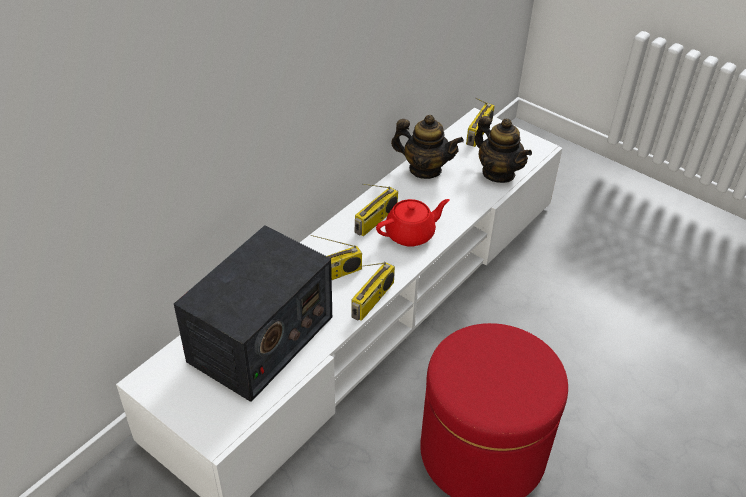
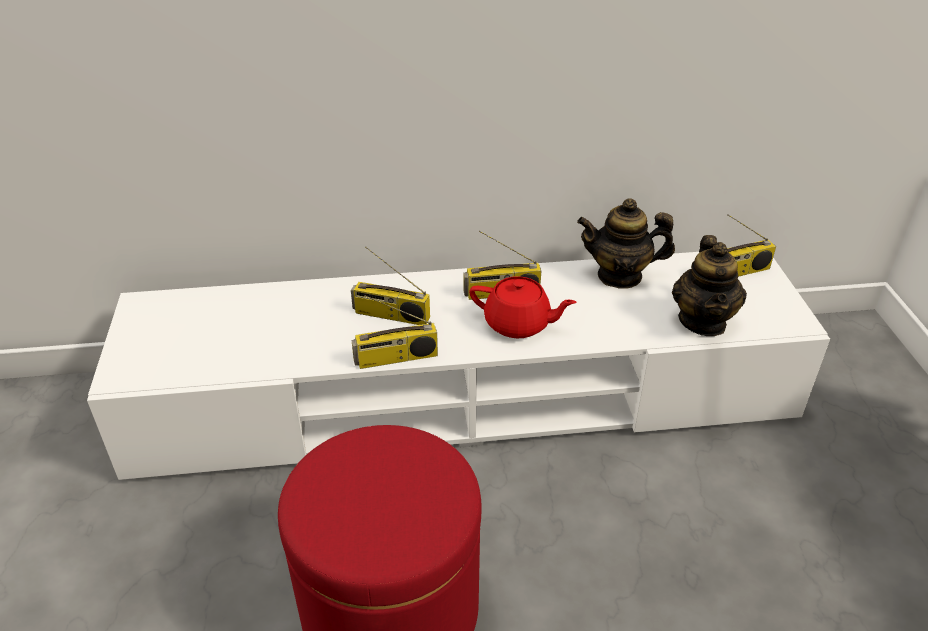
camera: 45 degrees right, 5 degrees down
radio [174,225,332,402] -> none
teapot [391,115,464,179] -> teapot turned 120 degrees clockwise [577,198,675,288]

